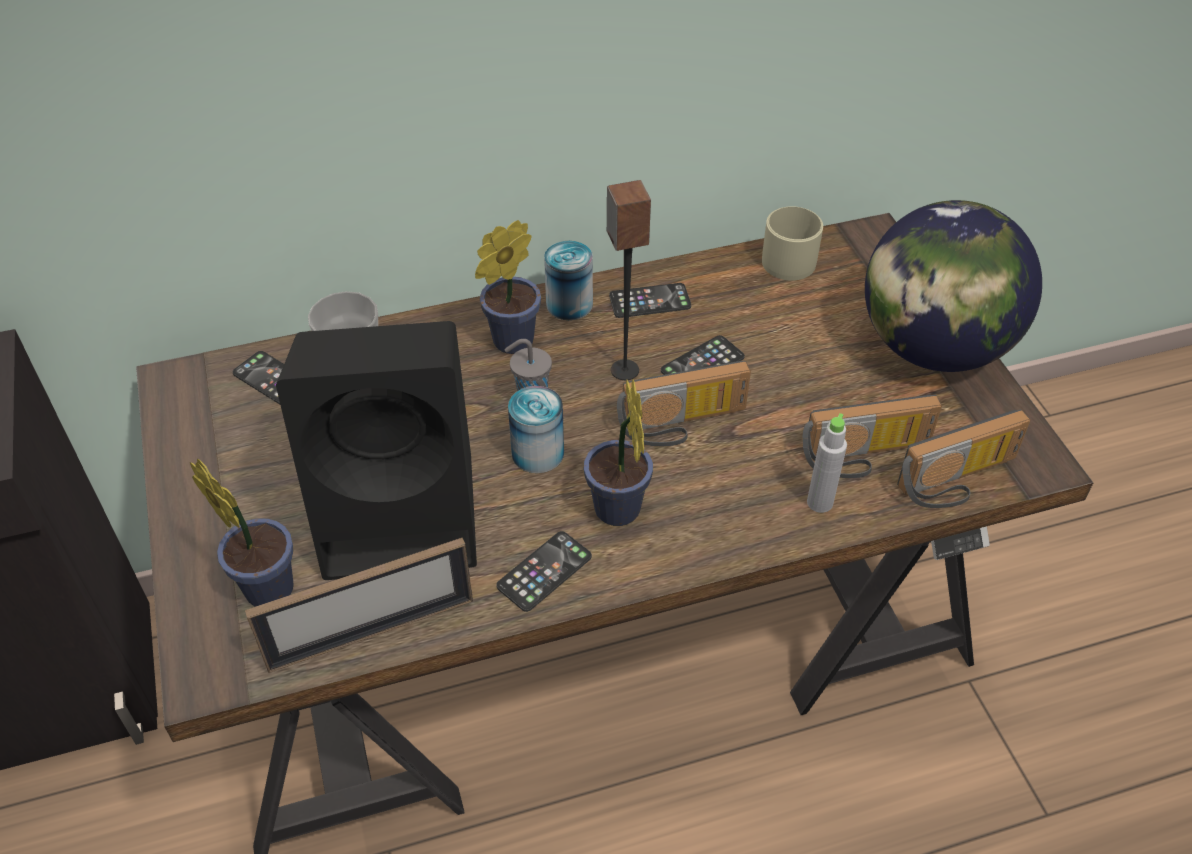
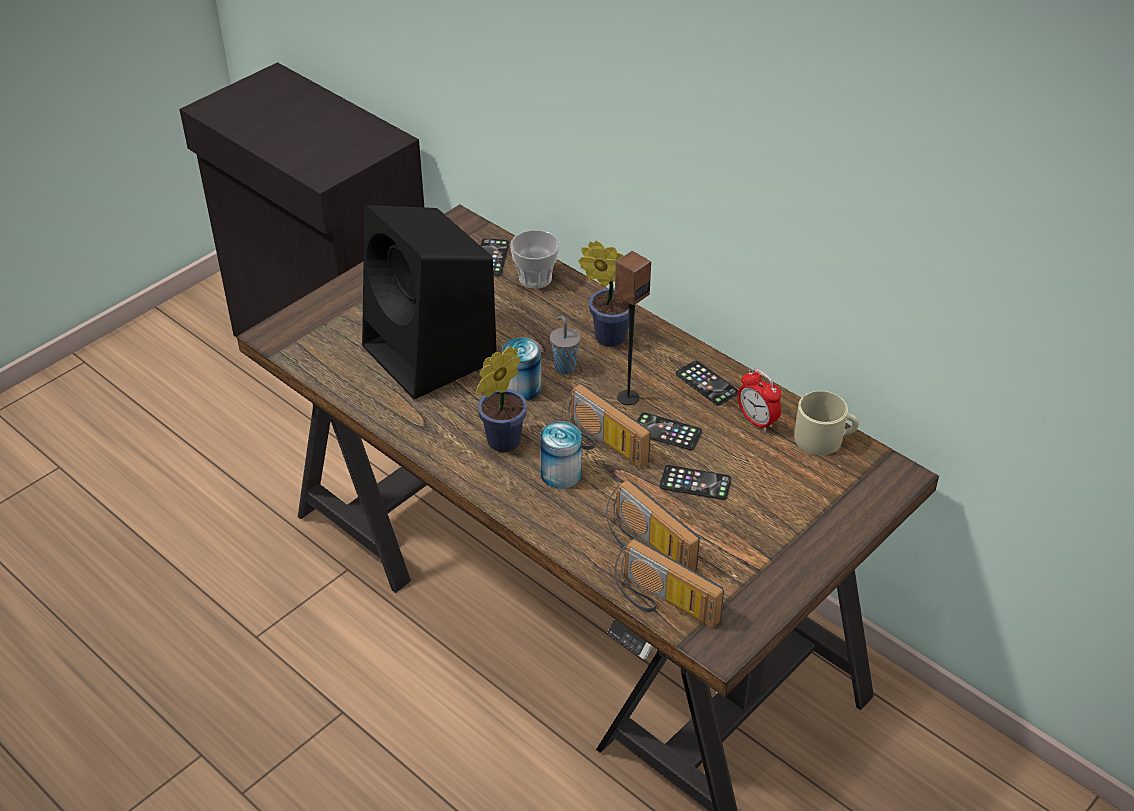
camera: 60 degrees right, 5 degrees down
potted plant [190,458,294,607] -> none
picture frame [245,538,473,673] -> none
phone [496,531,592,612] -> phone moved to [660,465,731,500]
can [544,241,593,320] -> can moved to [540,421,582,489]
grey bottle [807,413,847,513] -> none
globe [865,200,1042,372] -> none
none -> alarm clock [737,369,781,431]

